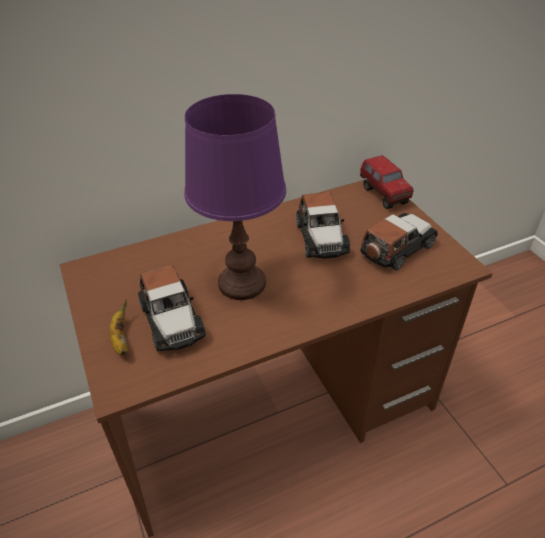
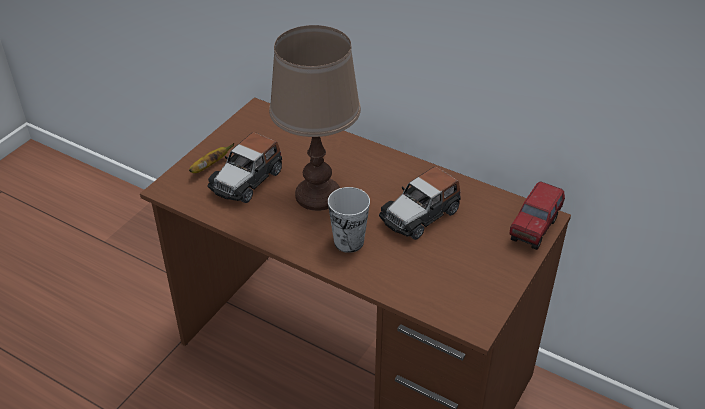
camera: 55 degrees right, 0 degrees up
purple table lamp [184,94,286,300] -> brown table lamp [269,25,361,211]
toy car [360,213,438,271] -> none
none -> cup [328,187,370,253]

